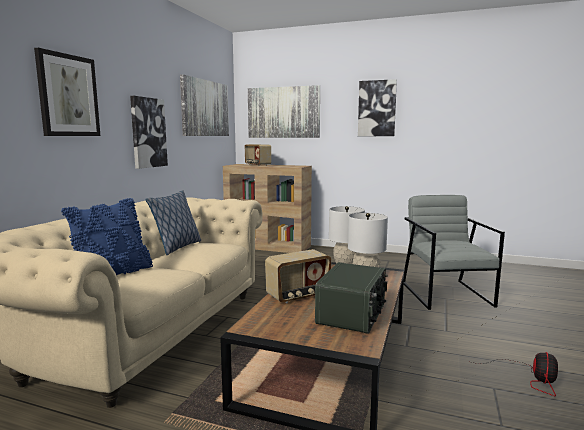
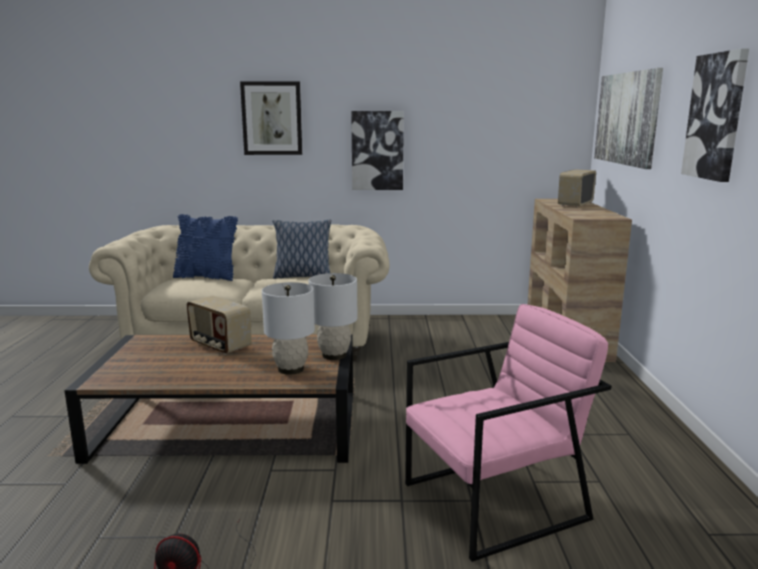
camera: 70 degrees right, 5 degrees up
picture [180,74,229,136] -> none
radio [315,262,388,334] -> none
grey armchair [404,195,505,310] -> pink armchair [405,304,611,562]

